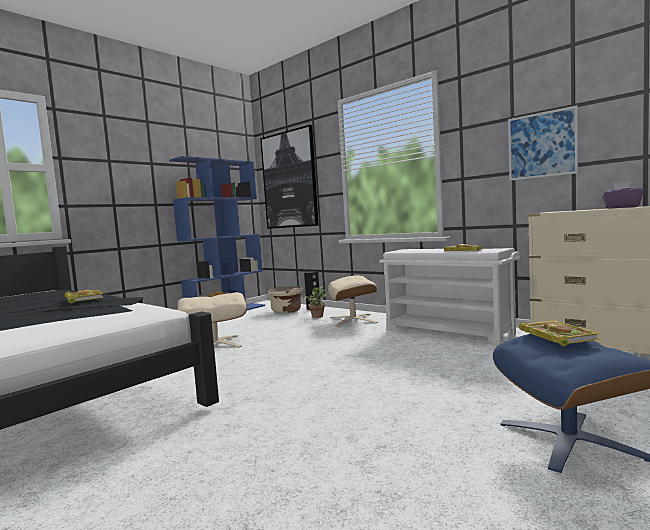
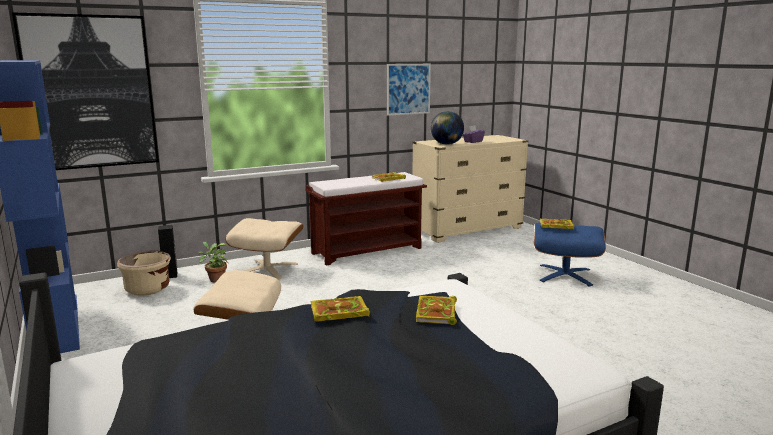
camera: 70 degrees left, 10 degrees up
white bench [379,248,520,345] -> brown bench [305,172,427,265]
none -> book [416,296,457,325]
none -> globe [431,111,464,145]

